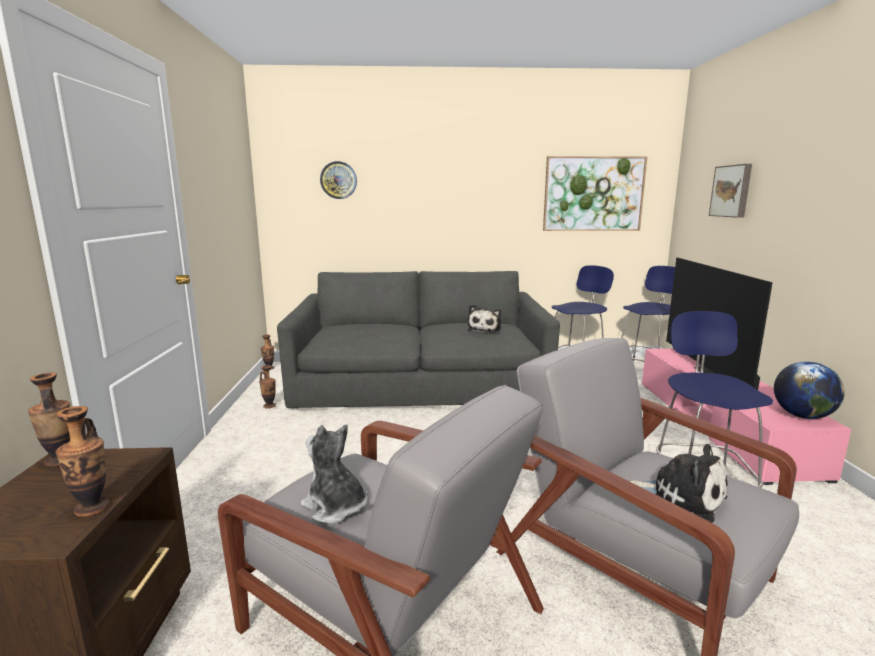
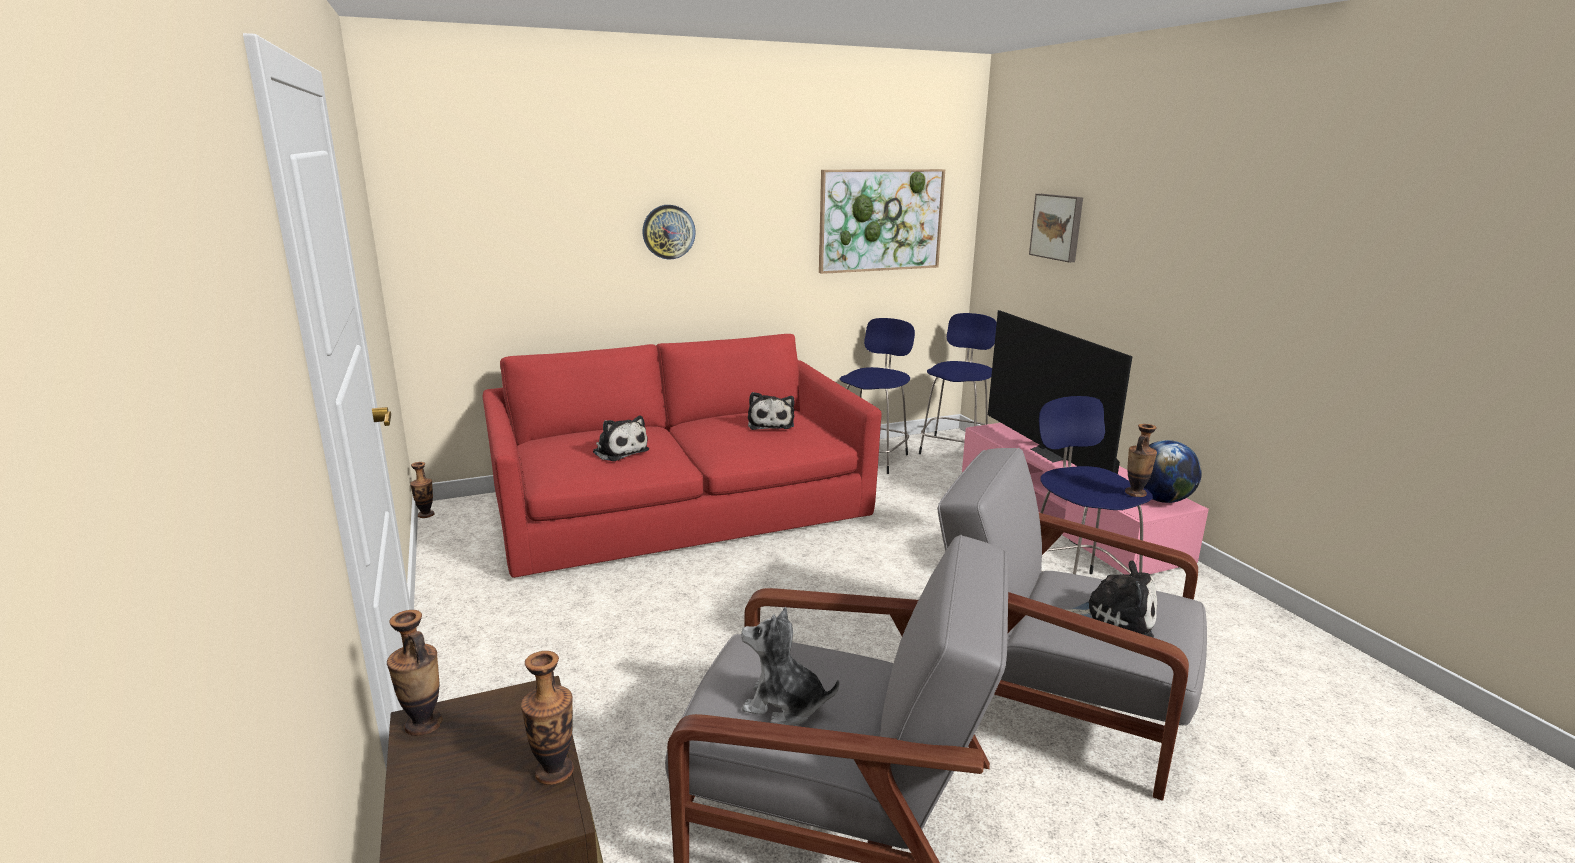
camera: 20 degrees left, 5 degrees up
vase [259,365,276,409] -> vase moved to [1125,424,1157,497]
grey sofa [277,271,560,408] -> red sofa [482,334,882,578]
wall clock [320,161,357,199] -> wall clock moved to [642,205,696,259]
none -> plush toy [593,415,649,461]

